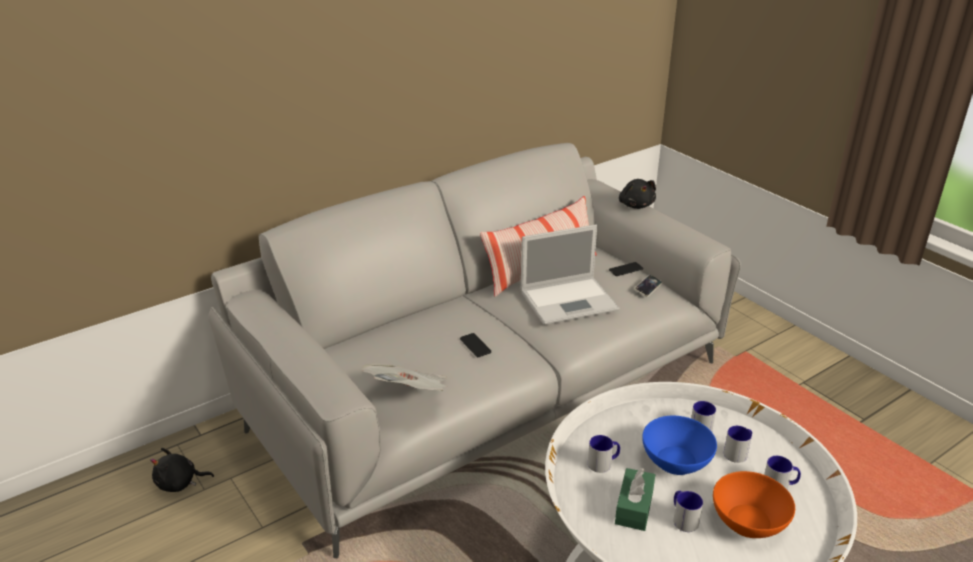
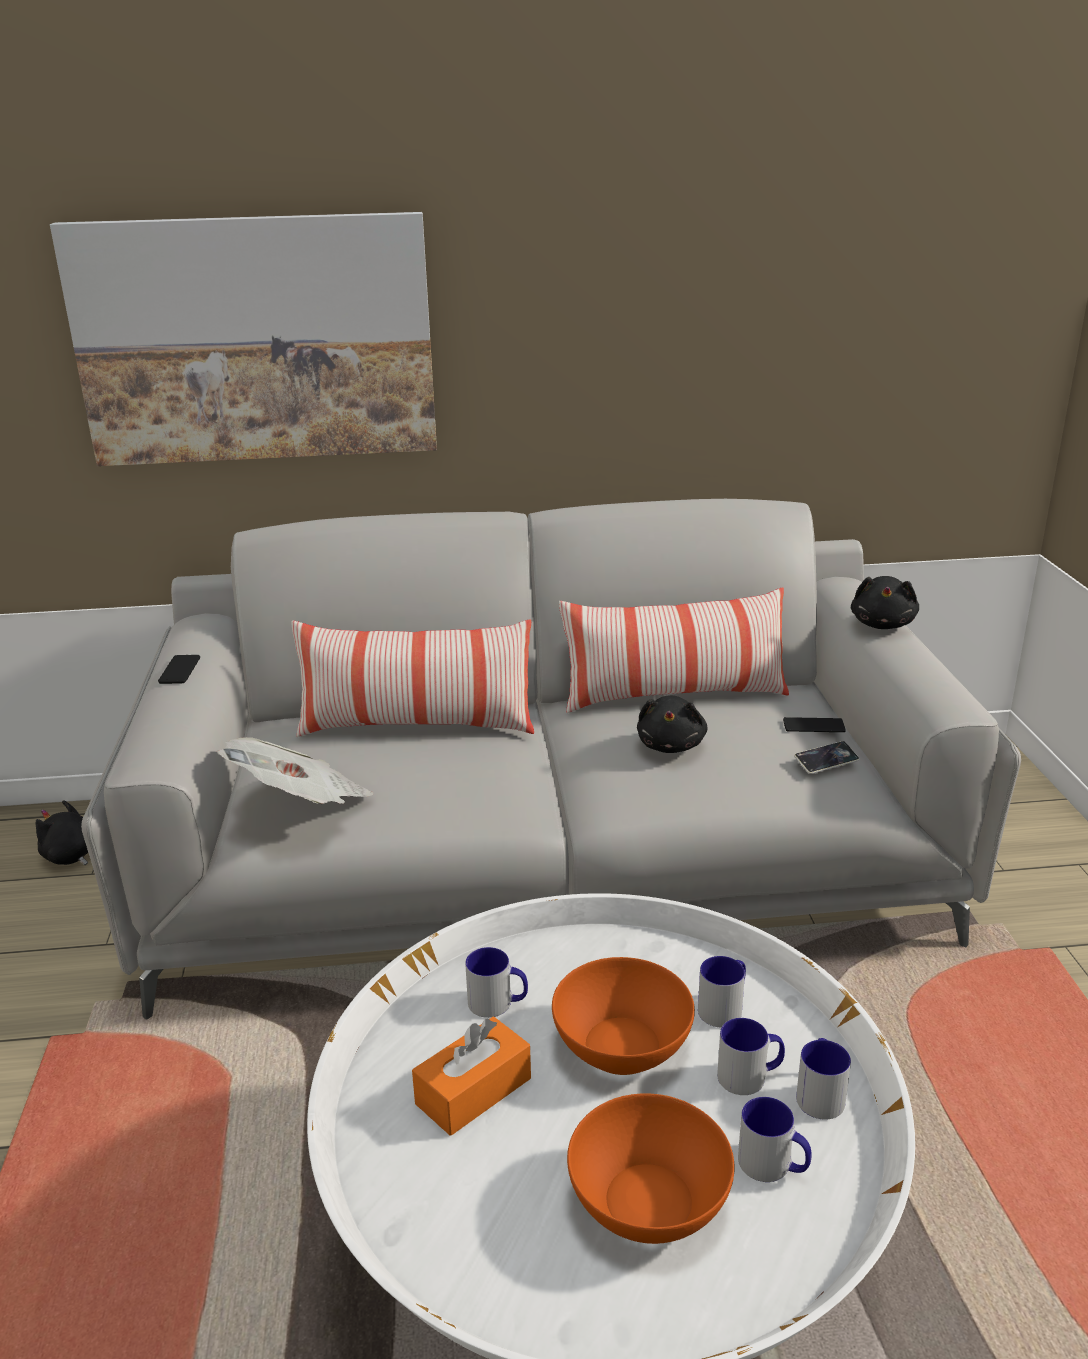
camera: 30 degrees right, 5 degrees down
phone [460,333,491,357] -> phone moved to [158,655,200,684]
laptop [521,224,619,325] -> black plush toy [637,695,707,753]
green tissue box [615,468,655,531] -> orange tissue box [412,1016,531,1136]
blue bowl [642,416,717,475] -> orange bowl [552,957,695,1075]
mug [673,491,703,532] -> mug moved to [796,1038,851,1120]
none -> picture [50,212,437,466]
none -> pillow [291,619,534,737]

